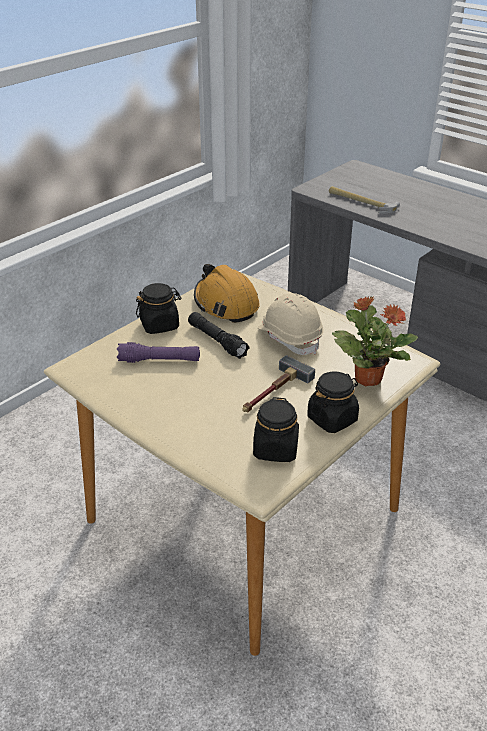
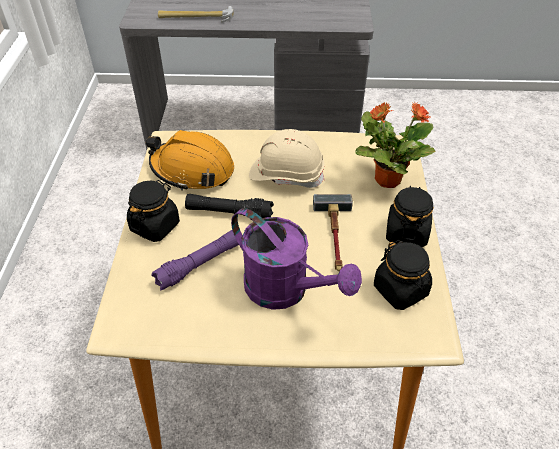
camera: 40 degrees left, 10 degrees up
none -> purple watering can [231,208,362,310]

